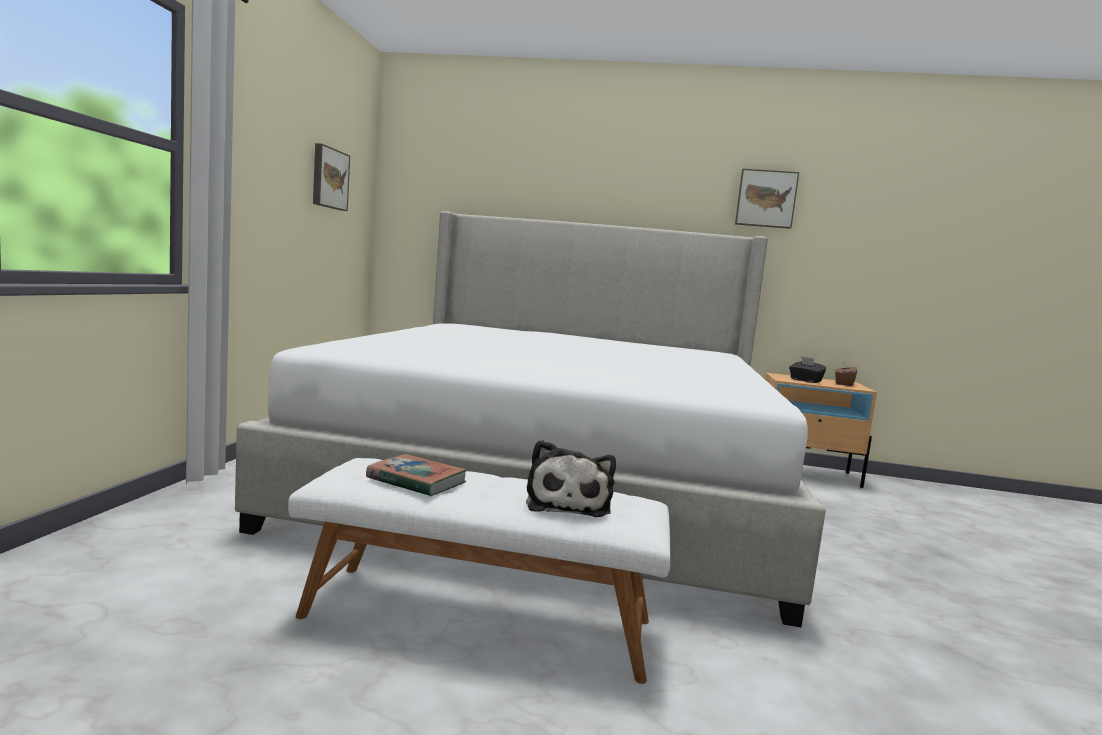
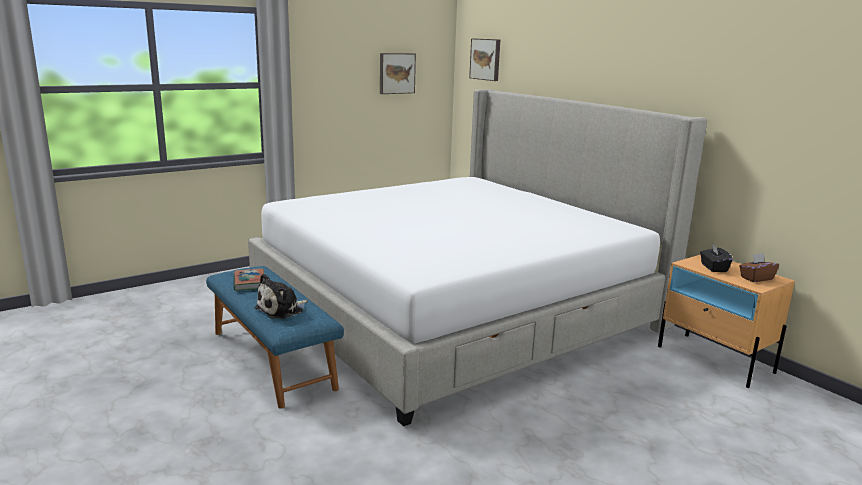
camera: 45 degrees right, 10 degrees up
white bench [288,458,671,684] -> blue bench [206,266,344,409]
picture [735,169,799,229] -> picture moved to [469,38,500,81]

